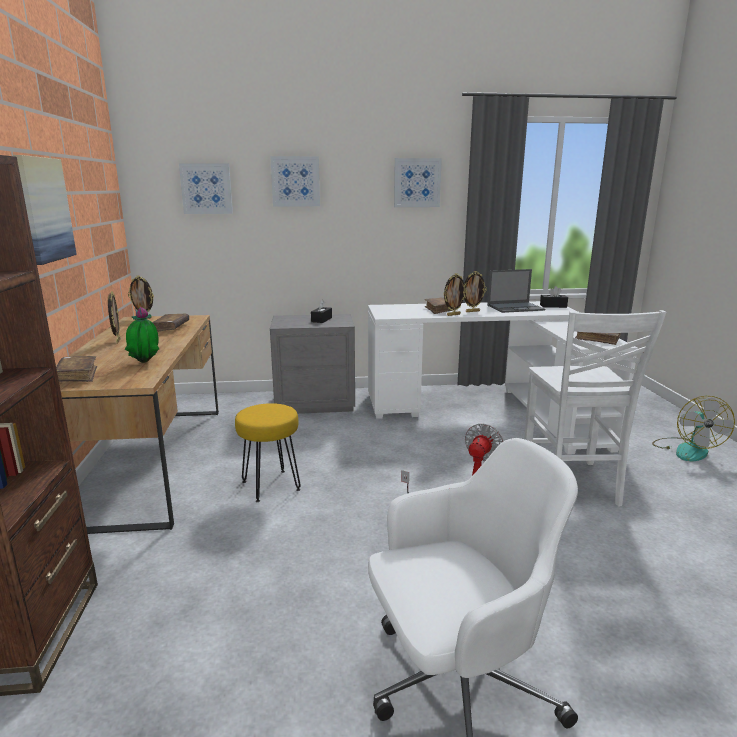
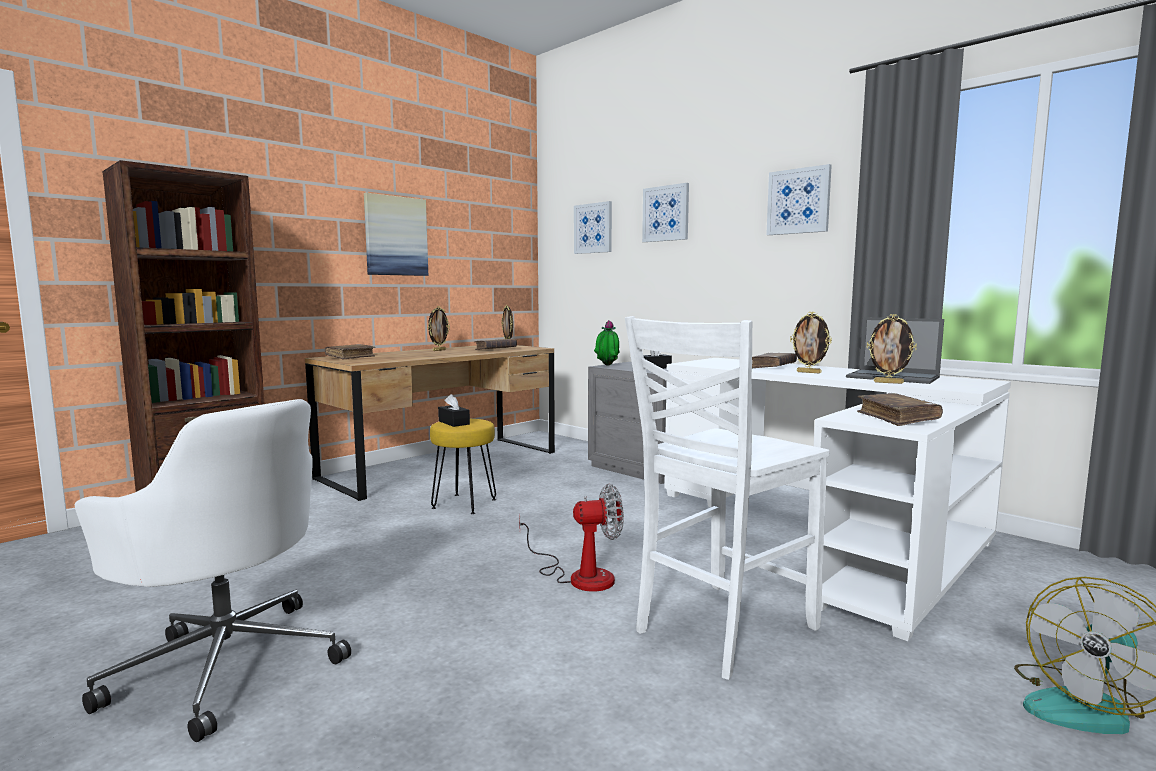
camera: 50 degrees right, 10 degrees down
potted plant [125,307,159,363] -> potted plant moved to [594,320,620,366]
picture frame [443,273,467,316] -> picture frame moved to [867,314,917,384]
black tissue box [540,286,568,308] -> black tissue box moved to [438,394,470,427]

